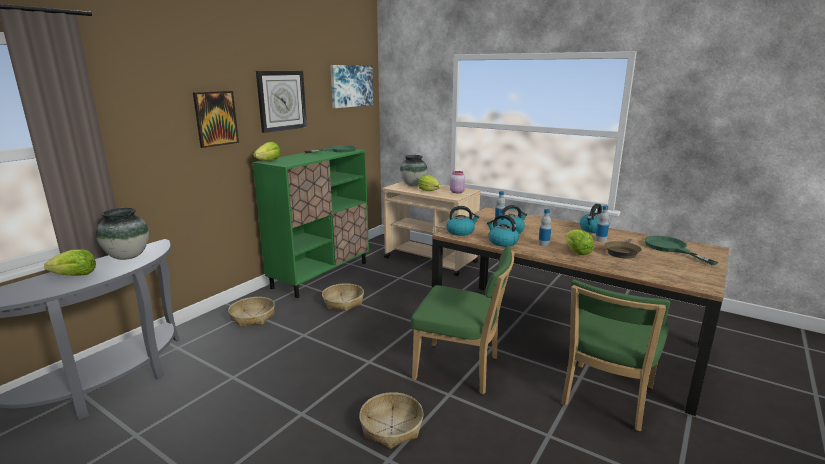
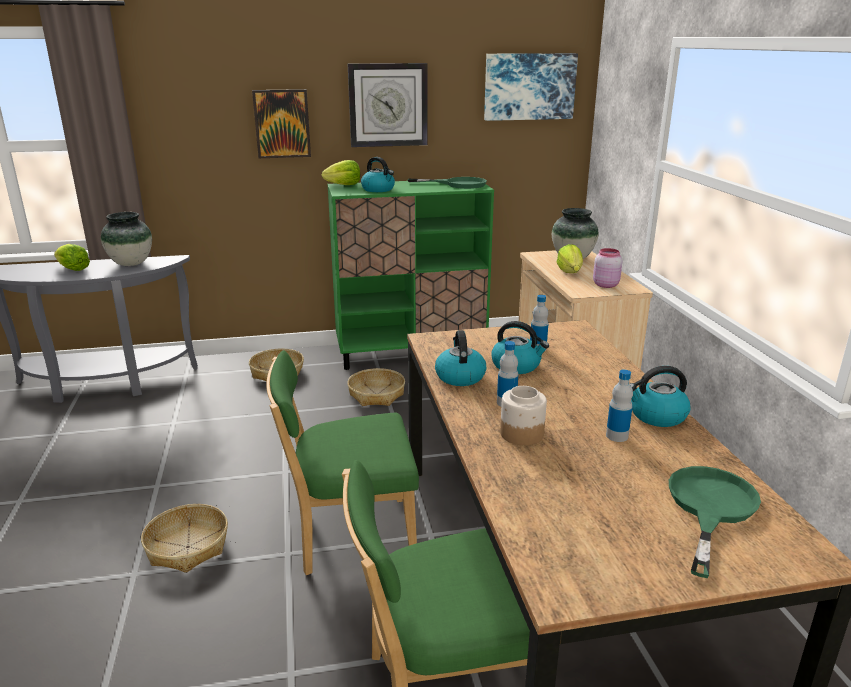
camera: 45 degrees right, 5 degrees up
green chair [411,246,515,395] -> green chair turned 105 degrees clockwise [266,350,419,575]
kettle [446,206,479,236] -> kettle moved to [361,157,395,192]
lettuce [565,230,594,255] -> jar [500,386,547,445]
brown frying pan [604,239,642,259] -> none

